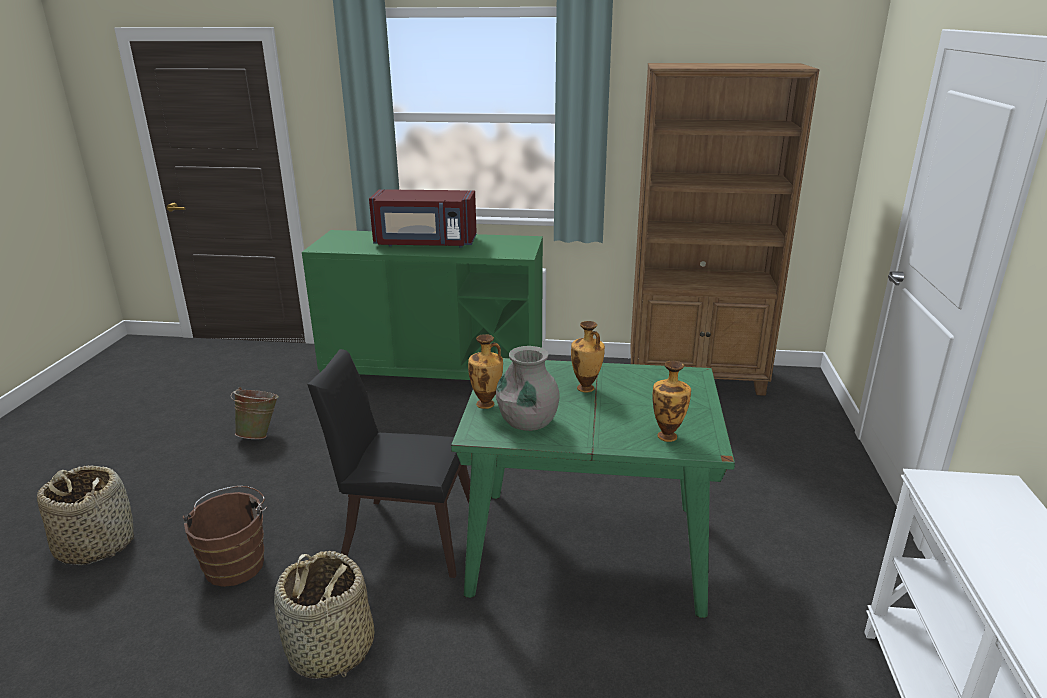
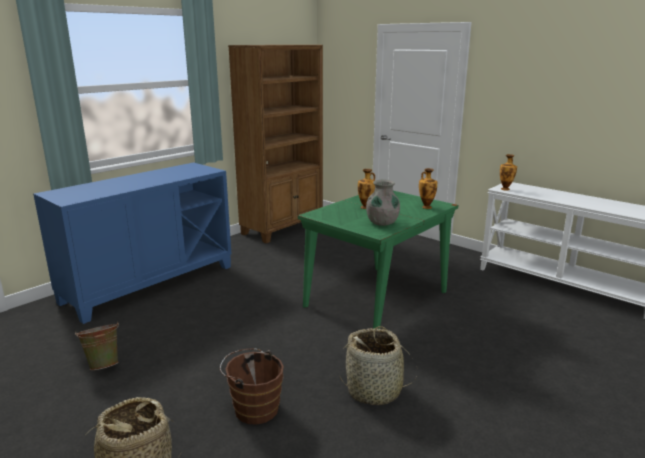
camera: 55 degrees left, 5 degrees down
green cabinet [302,230,543,380] -> blue cabinet [33,162,231,324]
black chair [307,349,470,578] -> none
red microwave [369,189,477,248] -> none
vase [468,334,503,409] -> vase moved to [500,154,517,190]

